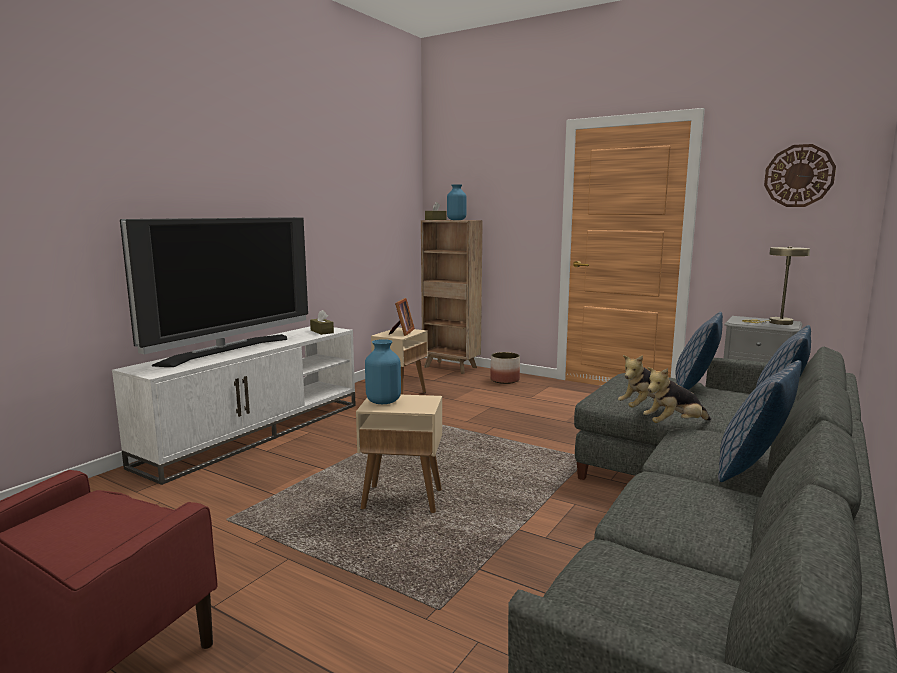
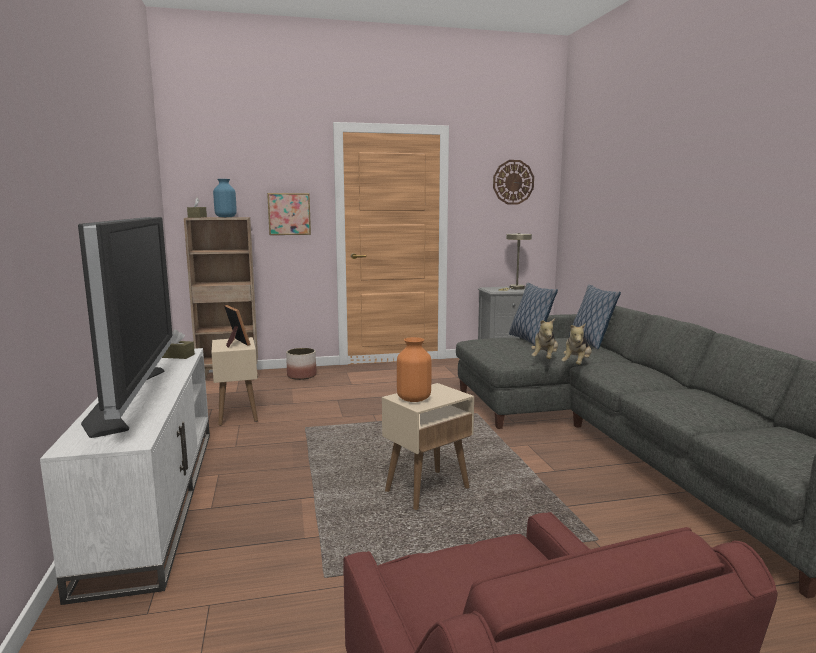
camera: 45 degrees left, 0 degrees up
blue vase [365,339,401,404] -> orange vase [397,337,432,402]
pillow [718,360,801,482] -> none
none -> picture [267,193,311,235]

